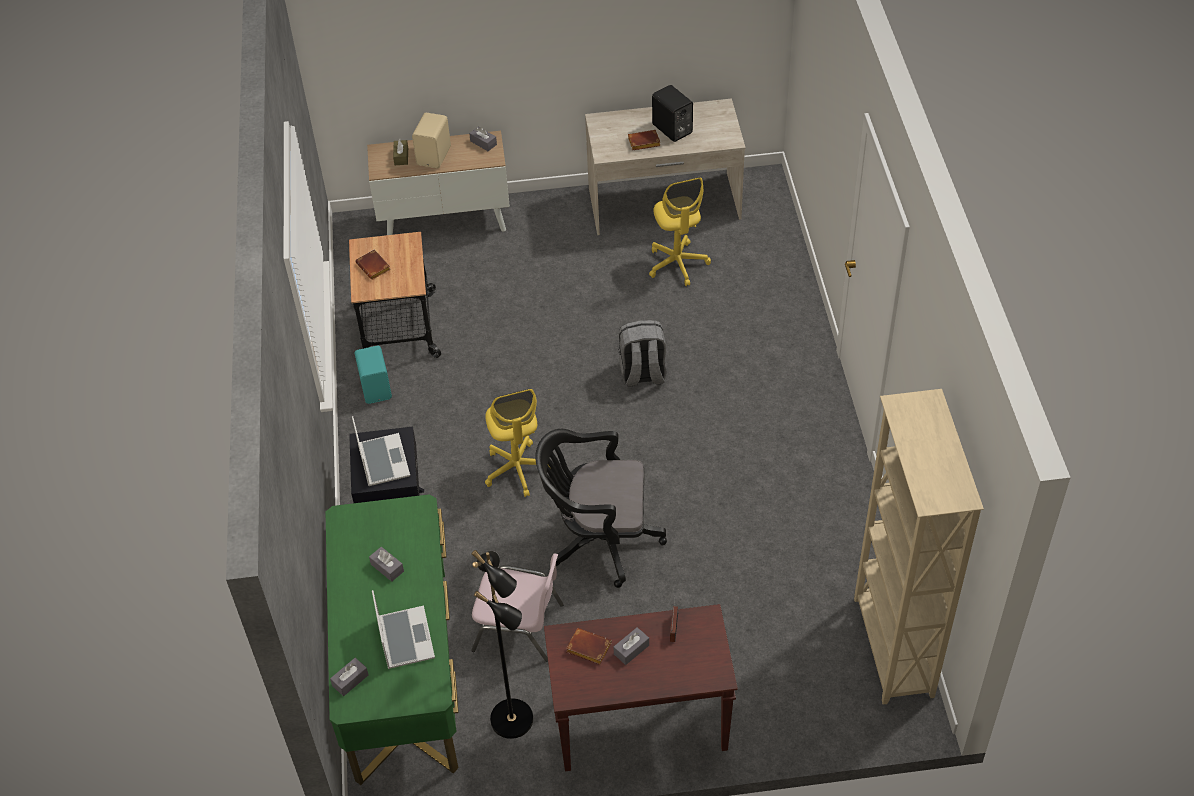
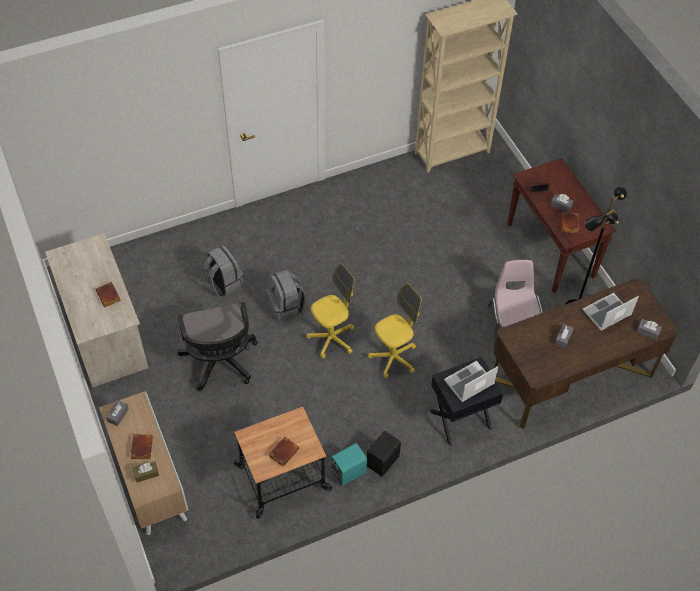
camera: 110 degrees left, 5 degrees up
green desk [326,494,459,785] -> brown desk [494,278,678,429]
beige speaker [412,113,451,168] -> brown book [130,434,153,459]
black office chair [535,429,667,588] -> black office chair moved to [178,302,258,391]
yellow office chair [649,177,711,286] -> yellow office chair moved to [306,263,355,359]
black speaker [652,85,693,142] -> black speaker moved to [367,431,401,476]
none -> grey backpack [203,245,244,296]

